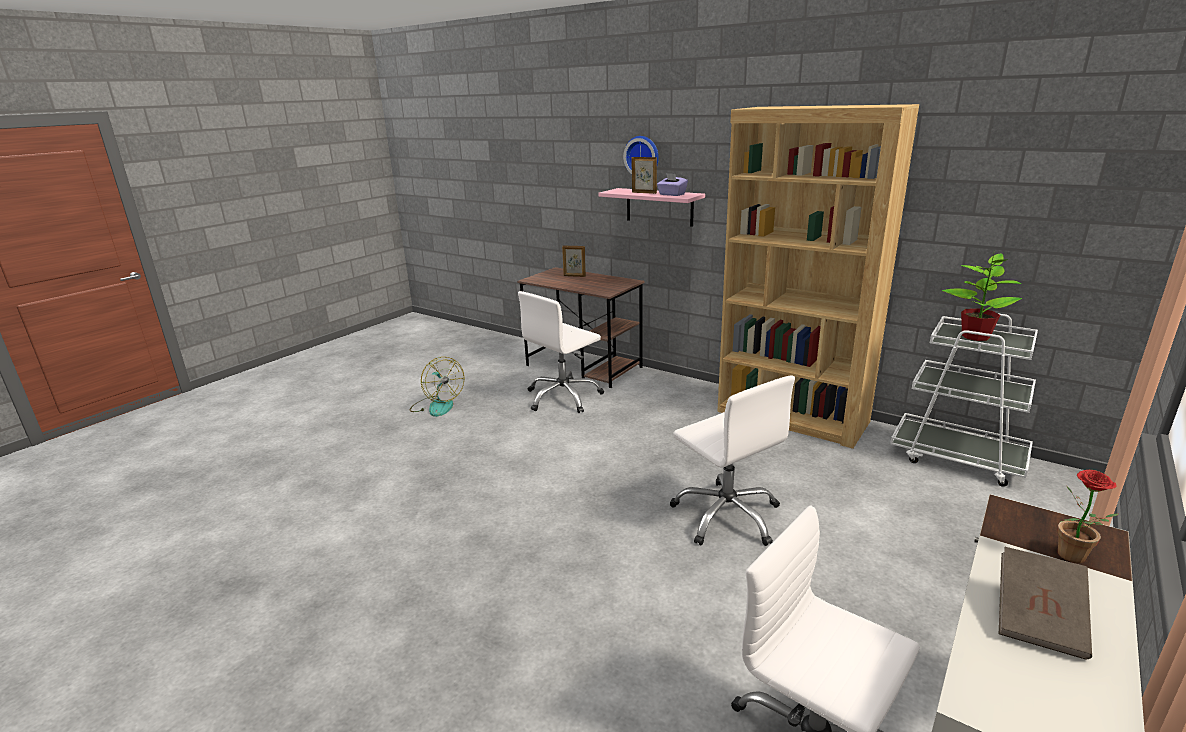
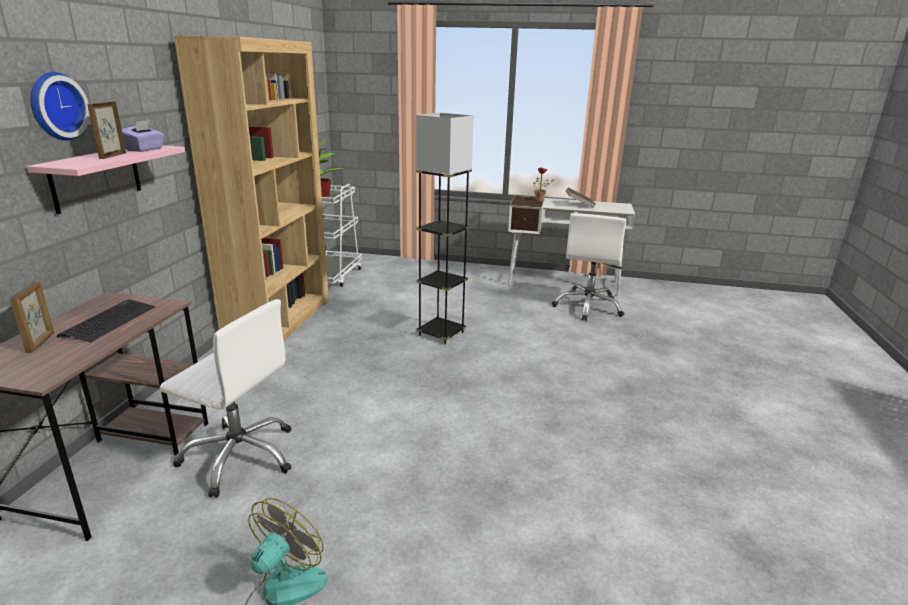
camera: 115 degrees left, 0 degrees up
white office chair [670,375,795,546] -> grey floor lamp [416,113,474,344]
none -> keyboard [57,299,156,342]

